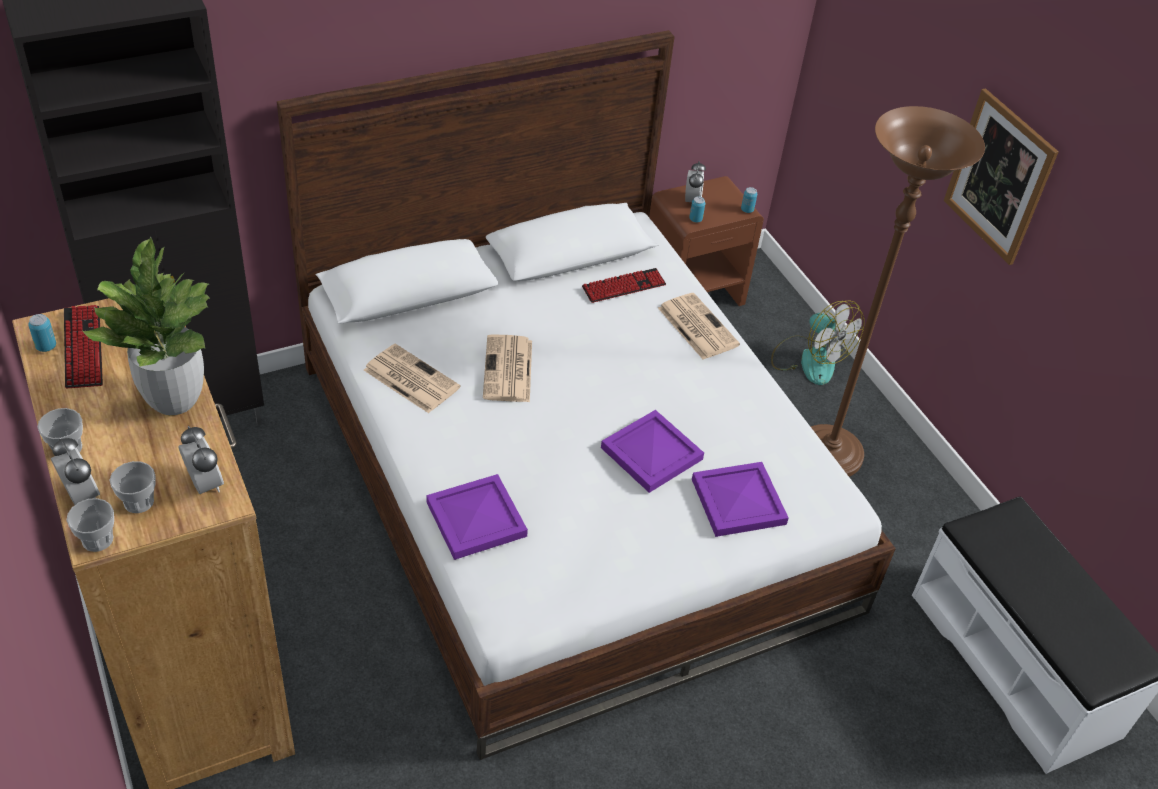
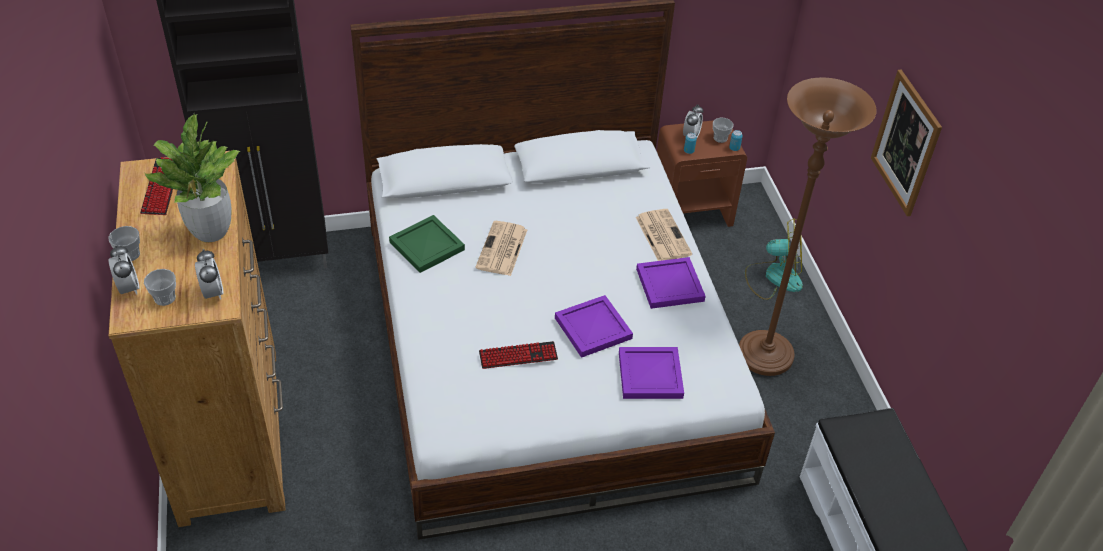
camera: 15 degrees right, 0 degrees up
can [28,314,56,352] -> none
cup [67,498,114,552] -> cup moved to [713,118,733,143]
newspaper [364,344,461,413] -> green tray [389,215,465,273]
purple tray [426,474,528,560] -> purple tray moved to [636,257,706,309]
keyboard [582,268,666,303] -> keyboard moved to [479,341,558,369]
fan [771,300,865,385] -> fan turned 60 degrees counterclockwise [745,219,803,300]

